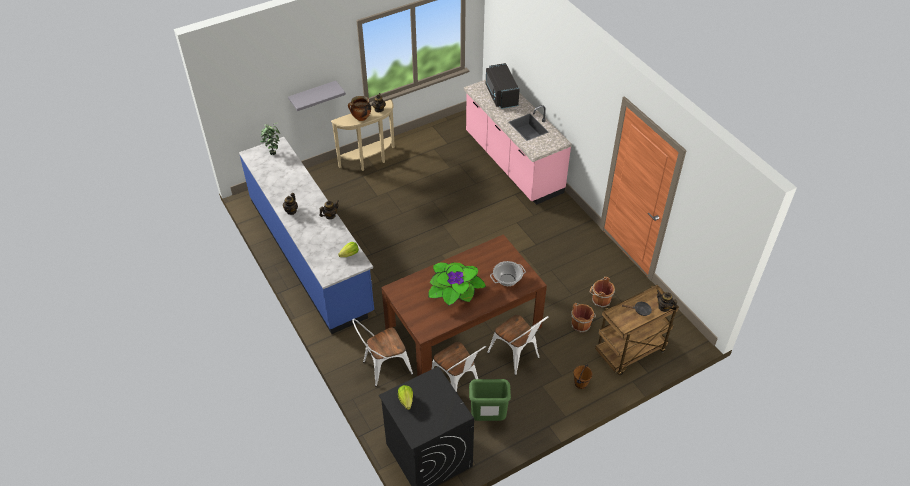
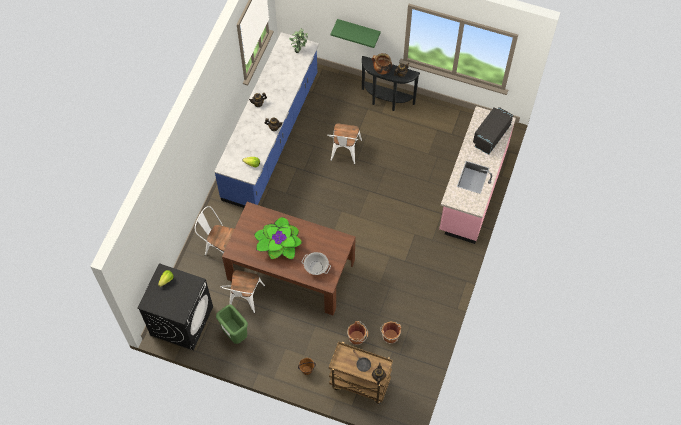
camera: 50 degrees right, 15 degrees up
grey shelf [288,81,346,111] -> green shelf [331,19,381,48]
beige console table [331,100,395,171] -> black console table [362,56,420,111]
white chair [487,315,549,375] -> white chair moved to [327,123,362,165]

